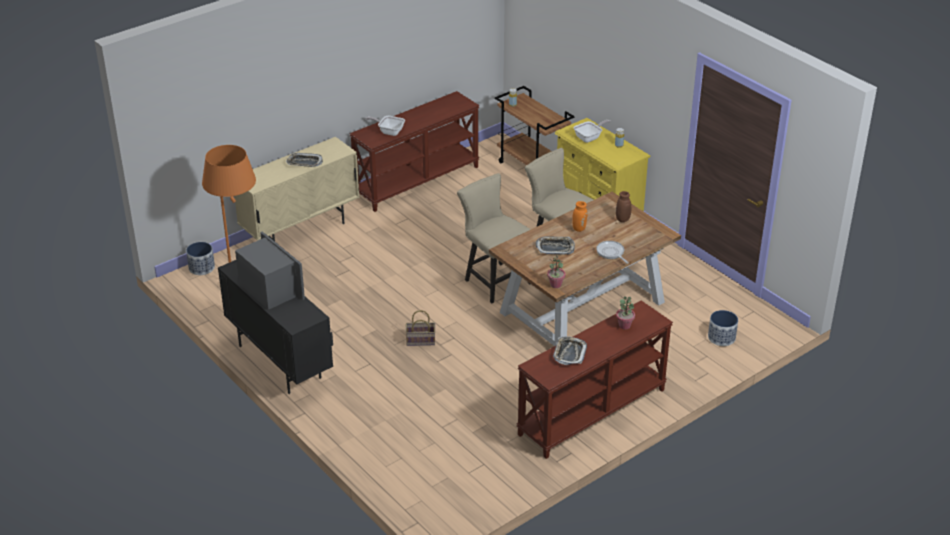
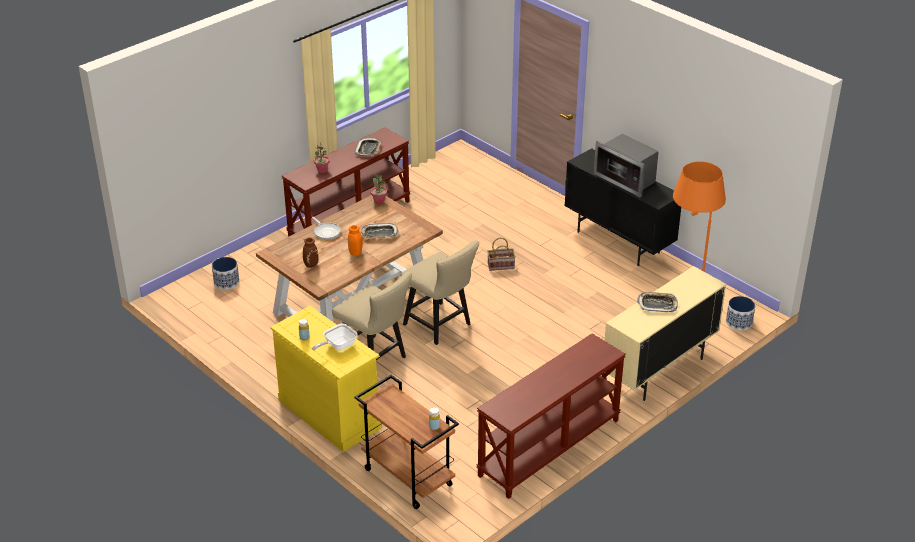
camera: 175 degrees right, 0 degrees up
frying pan [365,116,405,136] -> none

